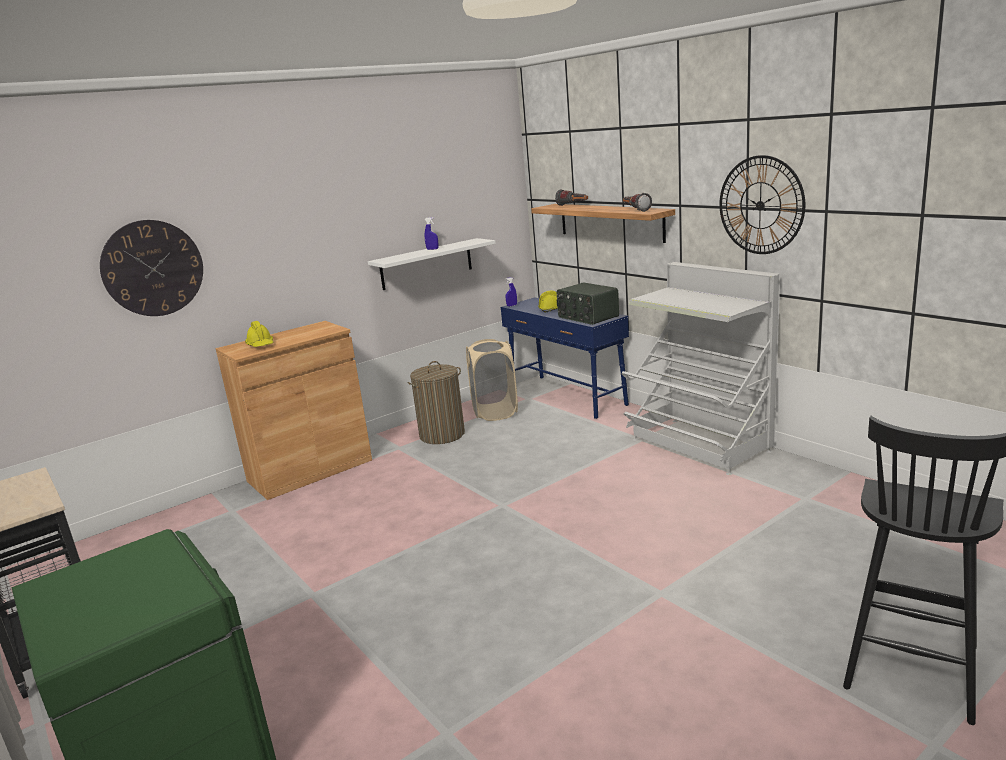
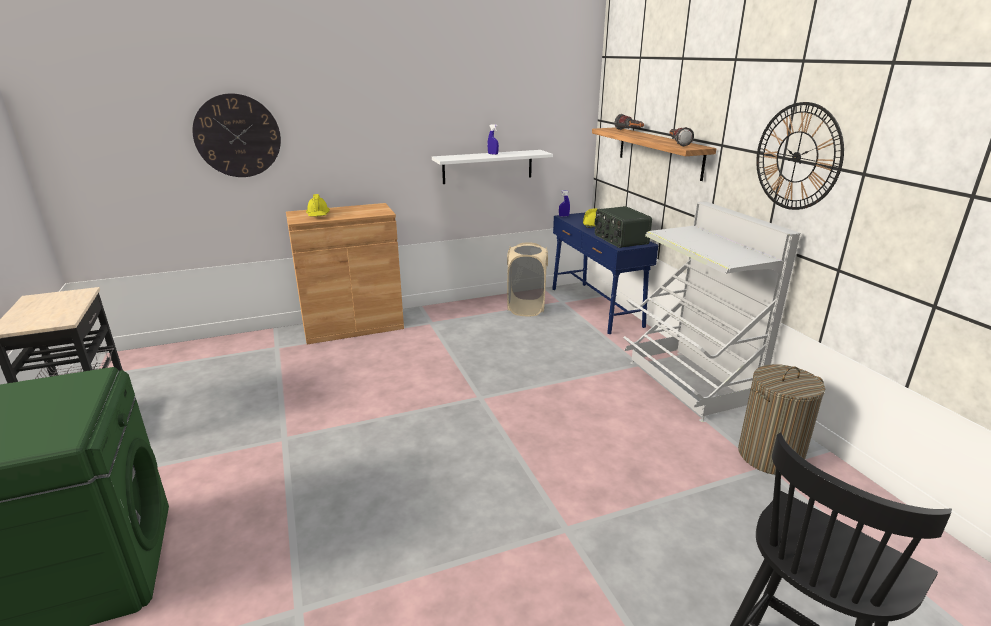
camera: 15 degrees right, 5 degrees up
laundry basket [408,361,465,444] -> laundry basket moved to [738,364,825,475]

